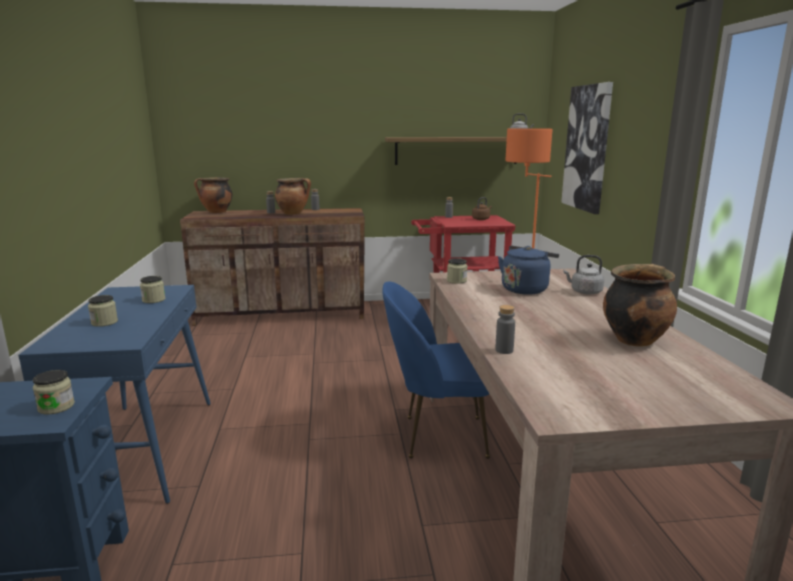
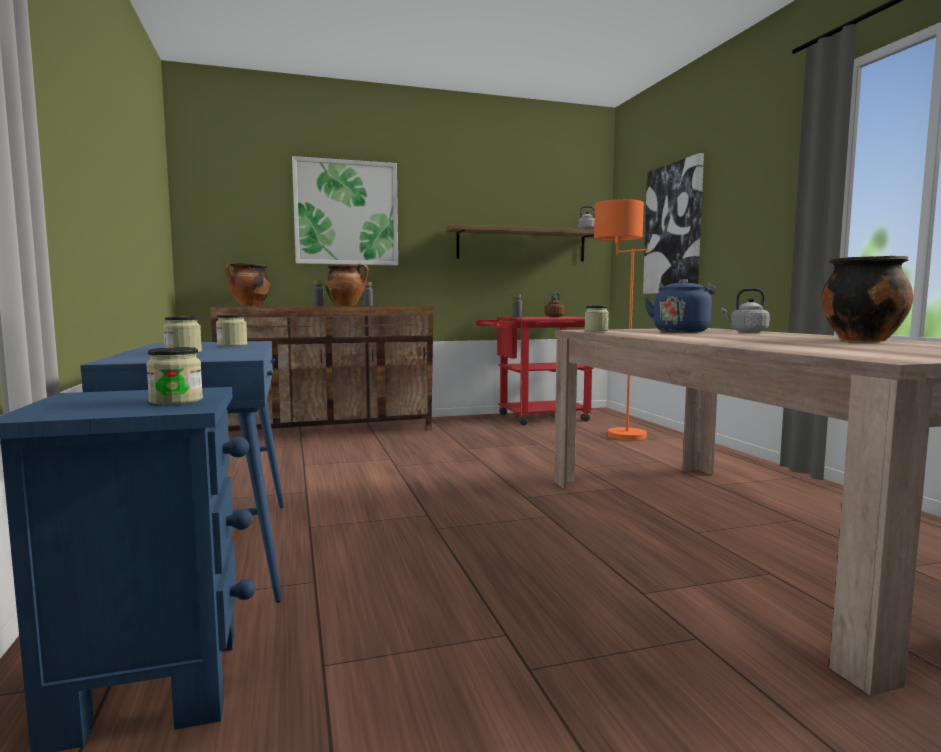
camera: 10 degrees left, 10 degrees down
blue chair [383,282,490,459] -> none
grey bottle [495,305,515,354] -> none
none -> picture [292,156,398,265]

